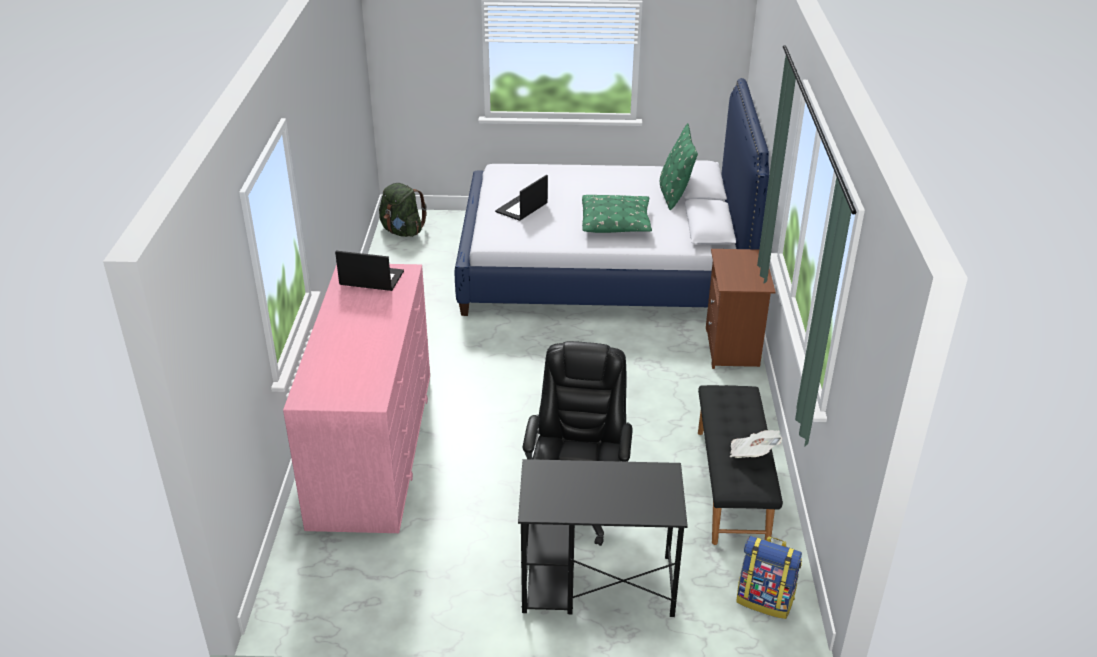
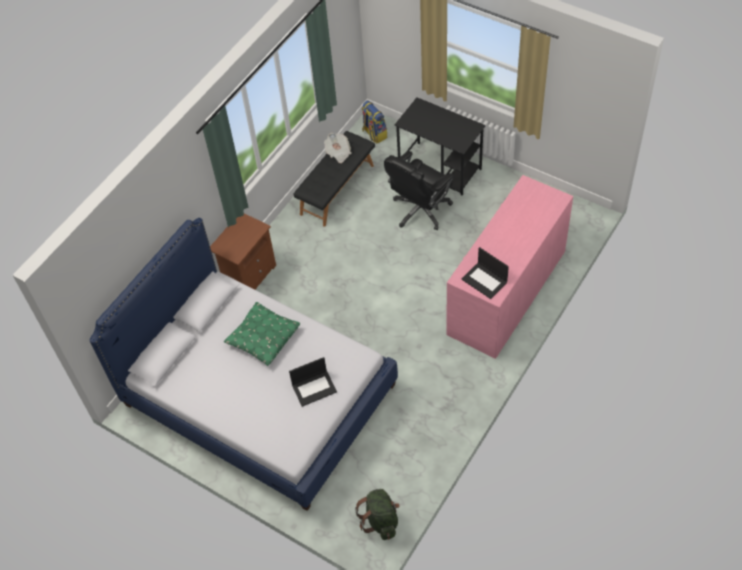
camera: 145 degrees left, 20 degrees up
green pillow [660,123,698,210] -> none

